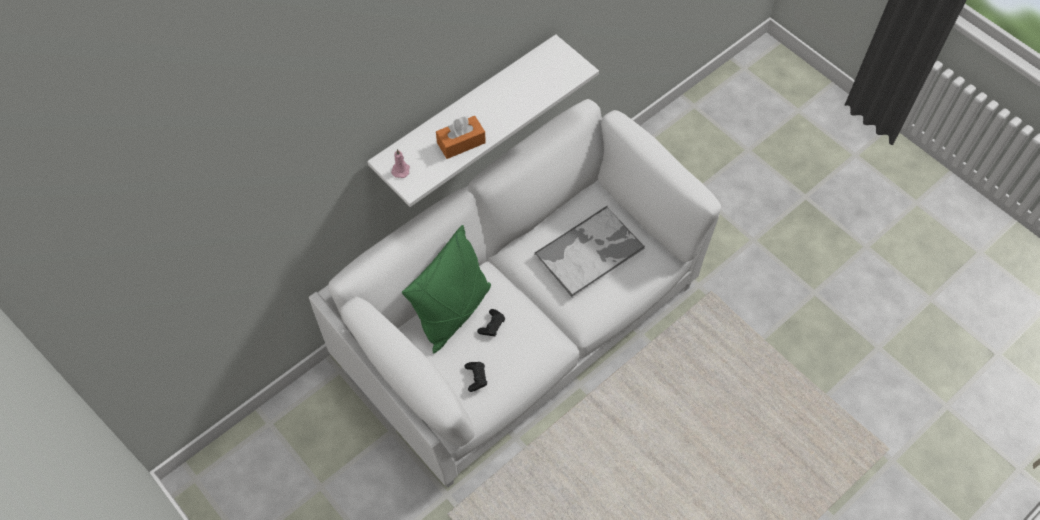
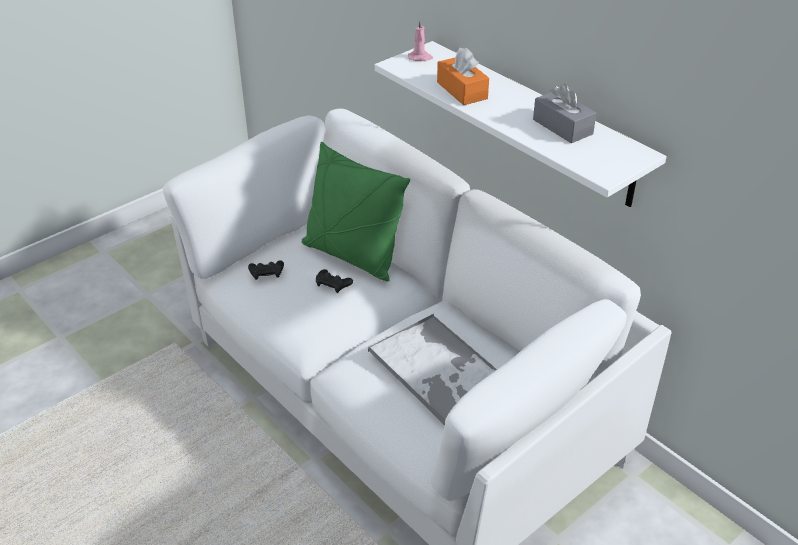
camera: 90 degrees right, 20 degrees down
none -> grey tissue box [533,83,596,143]

